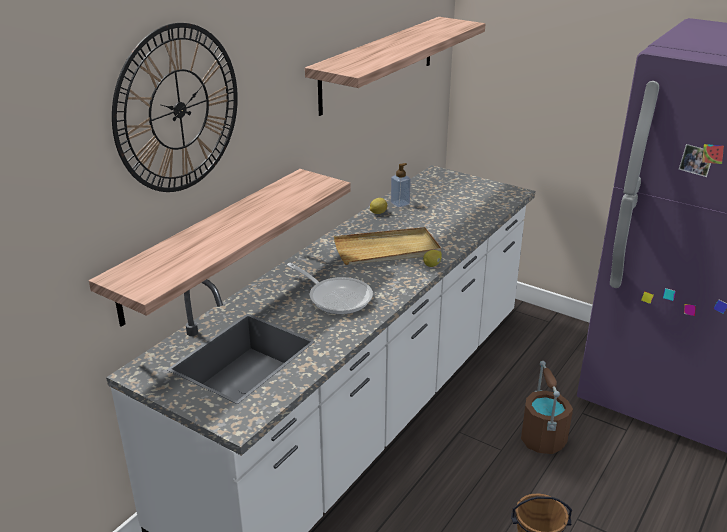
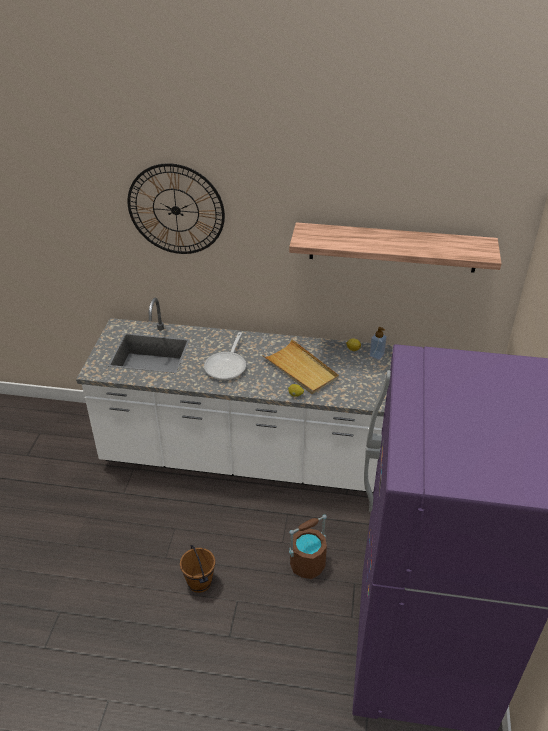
camera: 65 degrees right, 10 degrees up
shelf [89,169,351,327] -> none

